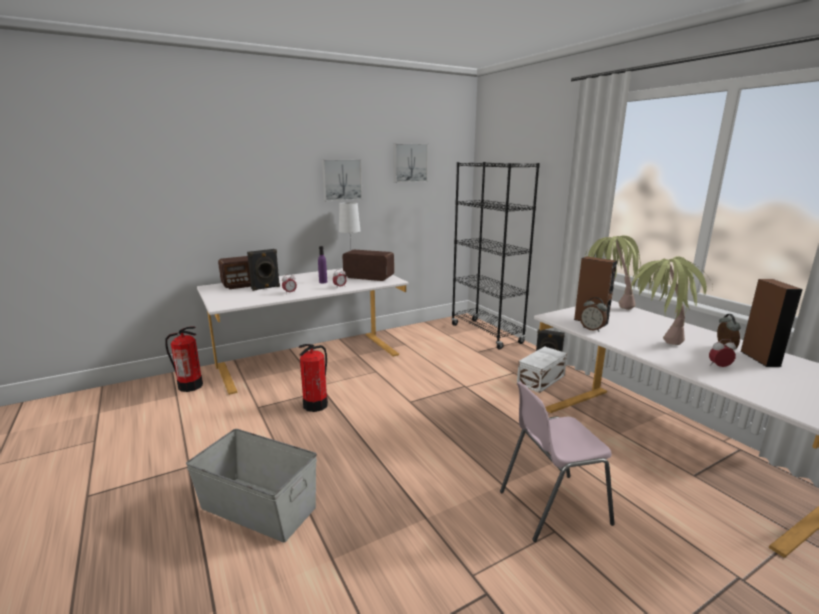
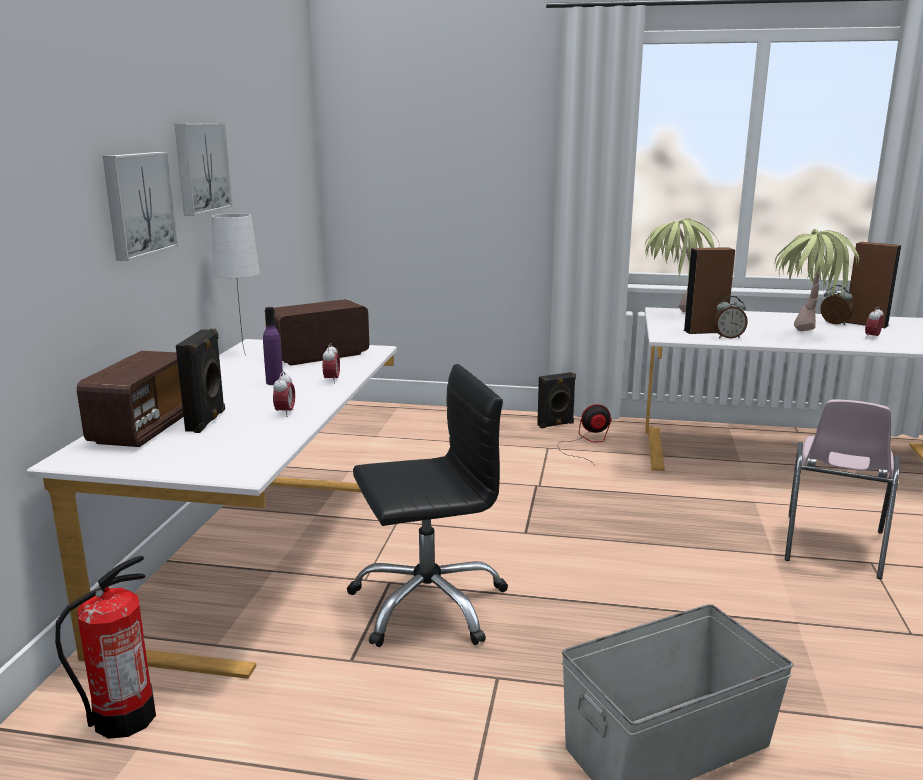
camera: 50 degrees left, 0 degrees up
fire extinguisher [299,344,328,412] -> black office chair [347,364,508,647]
picture [393,143,428,183] -> picture moved to [103,152,178,261]
black bookcase [451,162,540,350] -> none
white storage box [517,346,567,393] -> fan [557,404,612,466]

